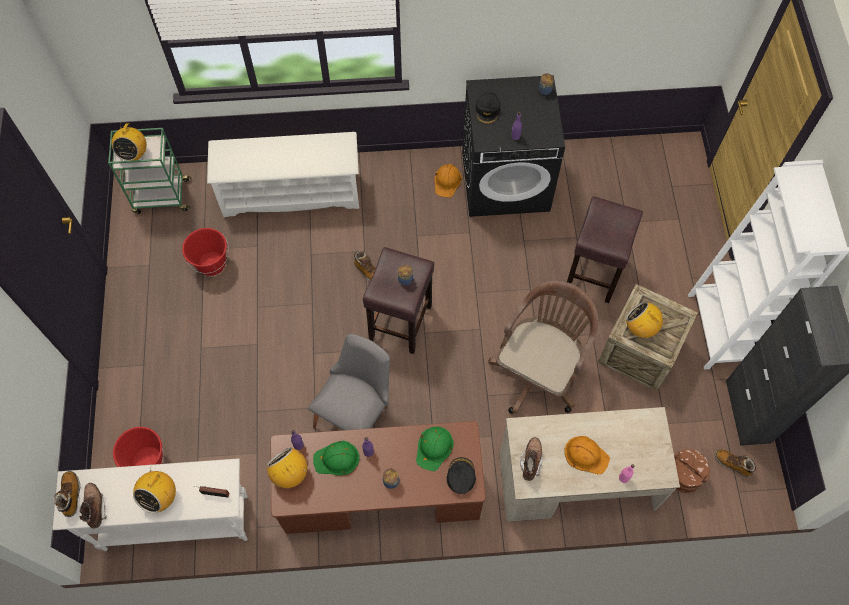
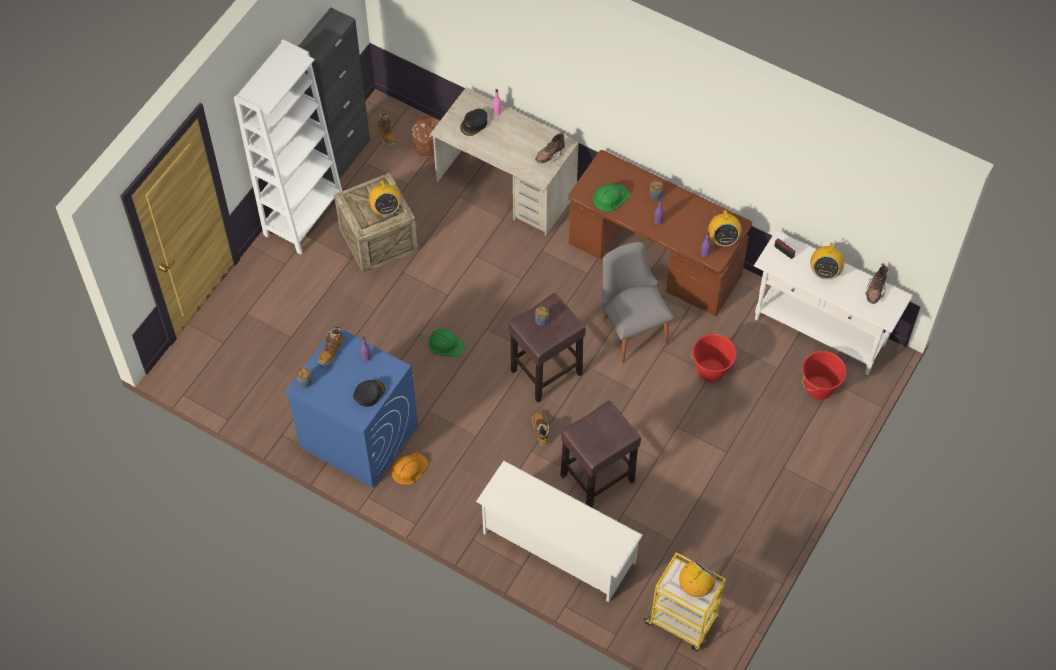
camera: 145 degrees left, 5 degrees down
boot [54,471,80,517] -> boot moved to [318,327,344,366]
green cart [108,128,192,214] -> yellow cart [642,552,726,651]
radio [133,463,176,513] -> radio turned 135 degrees clockwise [810,239,844,279]
red bucket [182,228,229,276] -> red bucket moved to [690,334,737,382]
grey chair [308,334,390,430] -> grey chair turned 90 degrees clockwise [602,242,674,363]
green hard hat [313,441,359,475] -> green hard hat moved to [428,328,466,358]
black cap [447,457,476,494] -> black cap moved to [460,109,487,136]
black washing machine [462,75,565,217] -> blue washing machine [285,326,418,488]
brown office chair [488,281,598,414] -> none
orange hard hat [564,436,610,475] -> none
brown stool [567,196,643,303] -> brown stool moved to [560,401,641,508]

